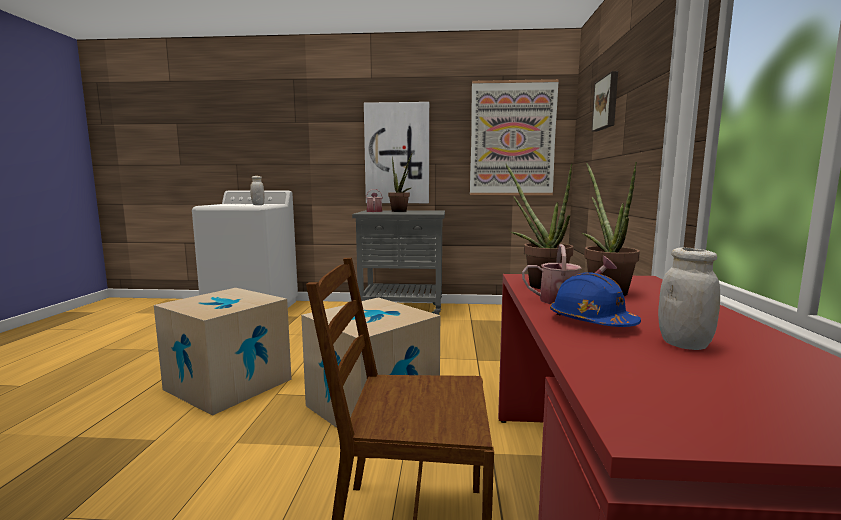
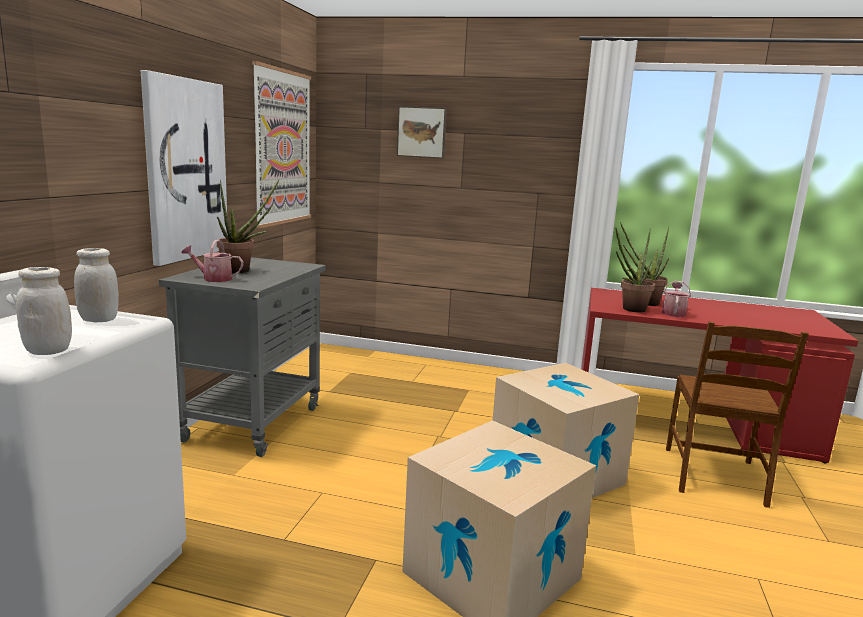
camera: 80 degrees left, 5 degrees up
blue hard hat [550,272,641,327] -> none
white jar [658,247,720,350] -> white jar moved to [16,267,72,355]

